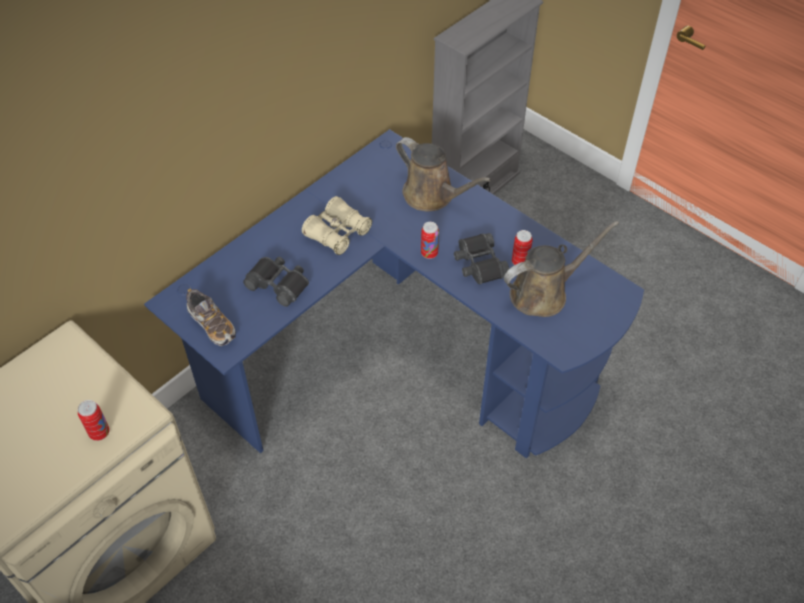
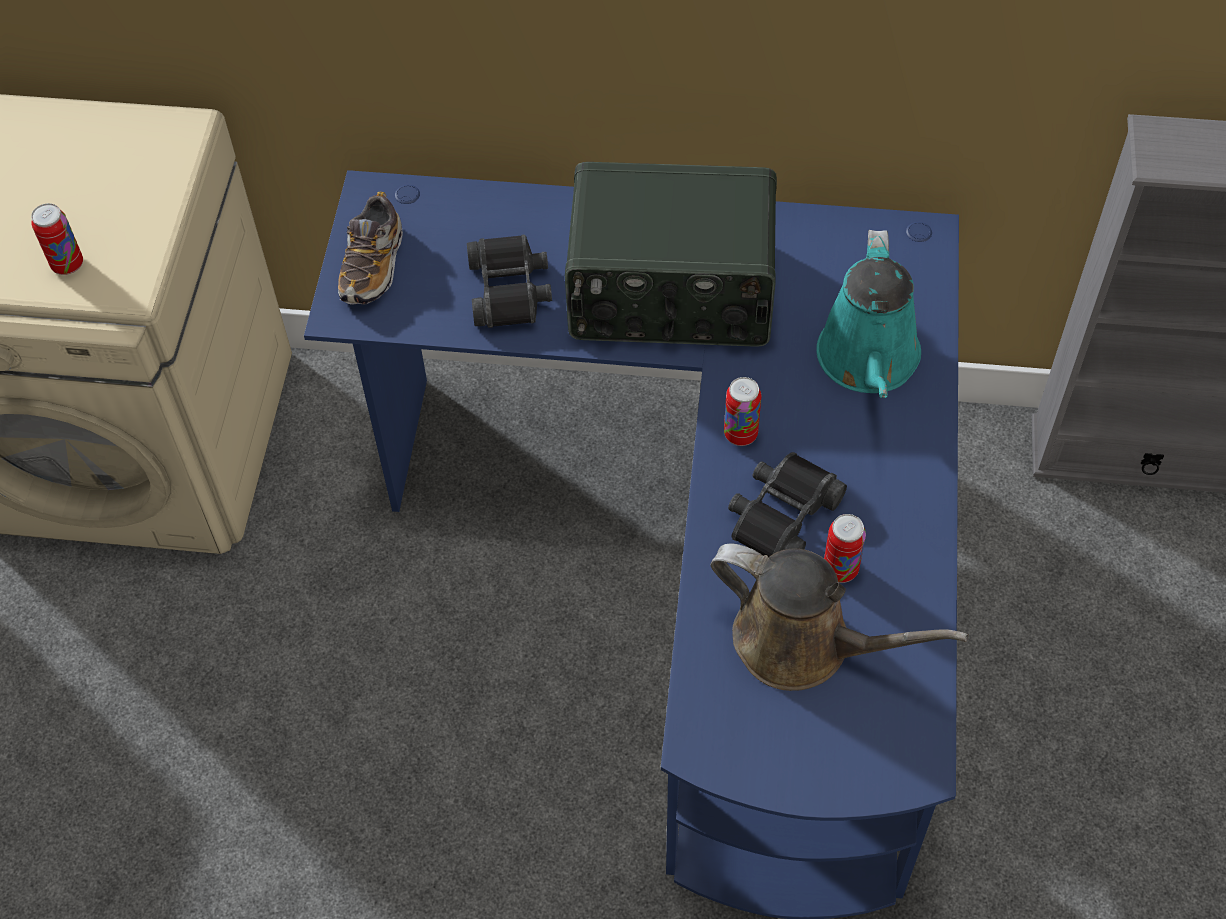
camera: 55 degrees right, 5 degrees up
beige binoculars [302,196,372,255] -> radio [565,162,777,347]
brown watering can [396,137,491,211] -> turquoise watering can [816,230,921,398]

